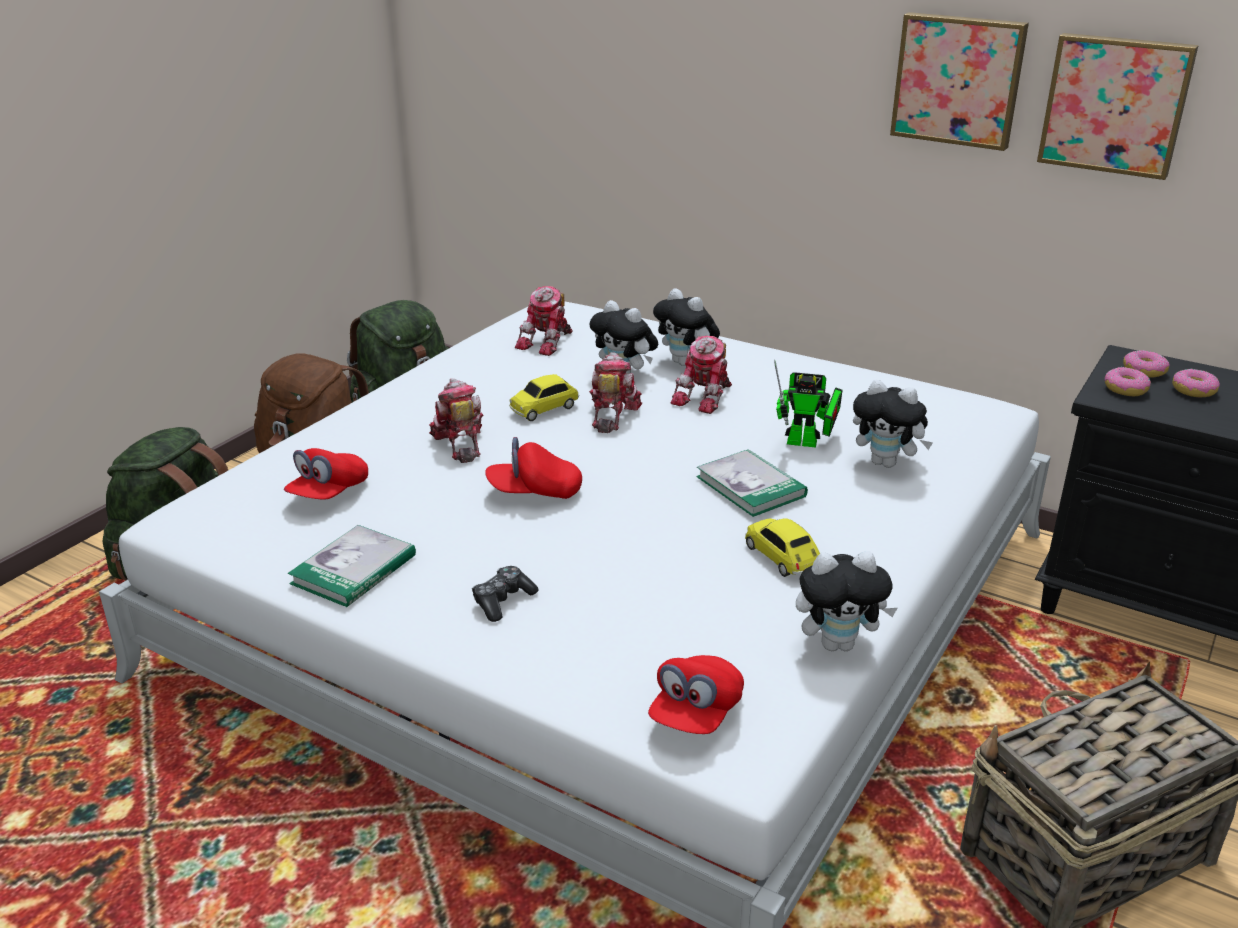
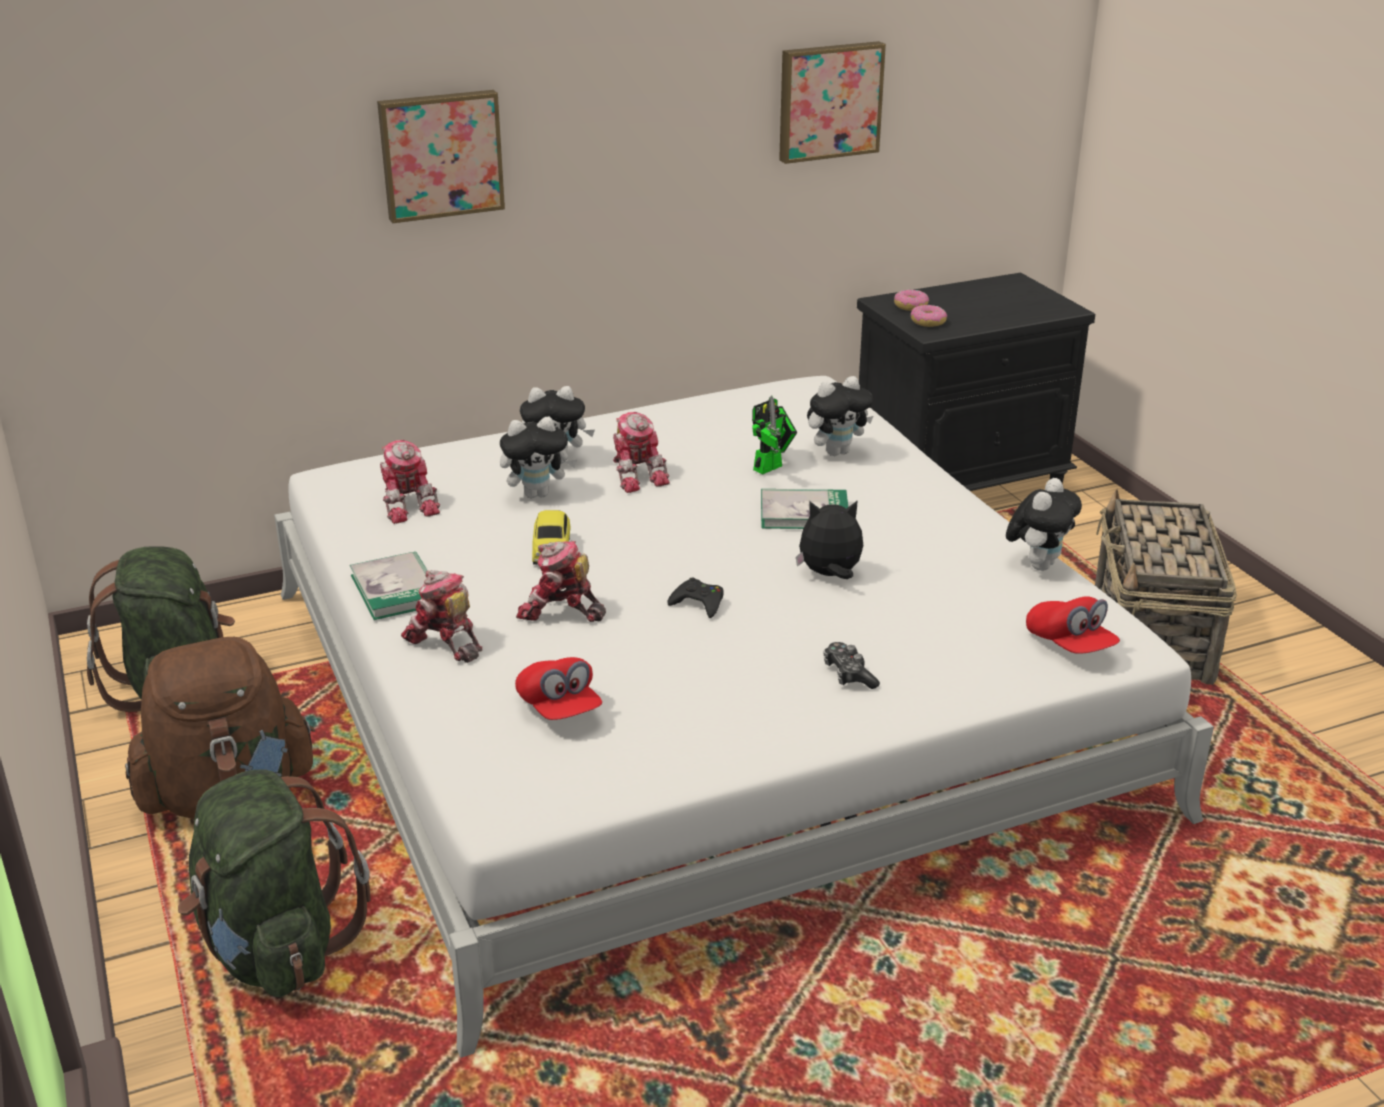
camera: 55 degrees left, 0 degrees up
book [288,525,416,607] -> book moved to [350,551,428,620]
red cap [485,437,582,499] -> black game controller [668,577,724,618]
toy robot [589,352,642,433] -> toy robot moved to [401,570,482,663]
toy car [745,518,820,577] -> none
picture [890,12,1029,151] -> picture moved to [377,90,505,223]
donut [1172,369,1220,397] -> none
none -> plush toy [796,501,863,579]

